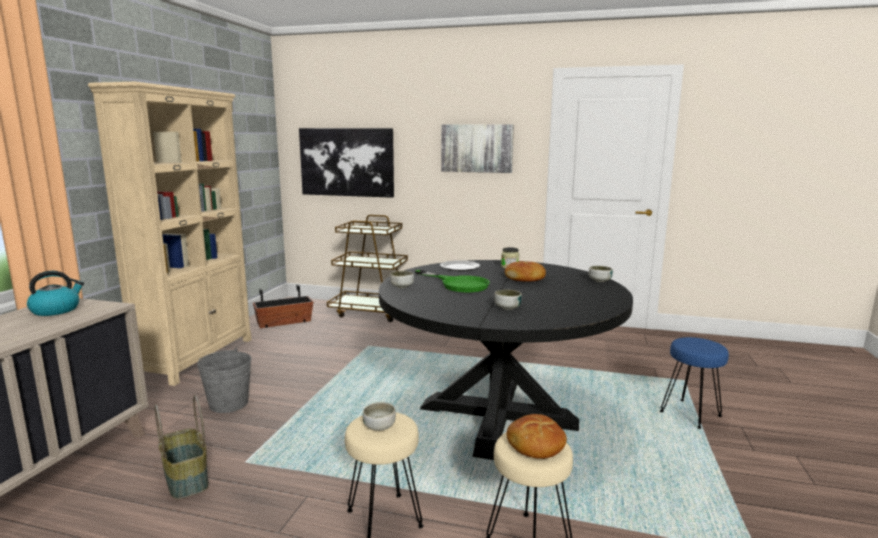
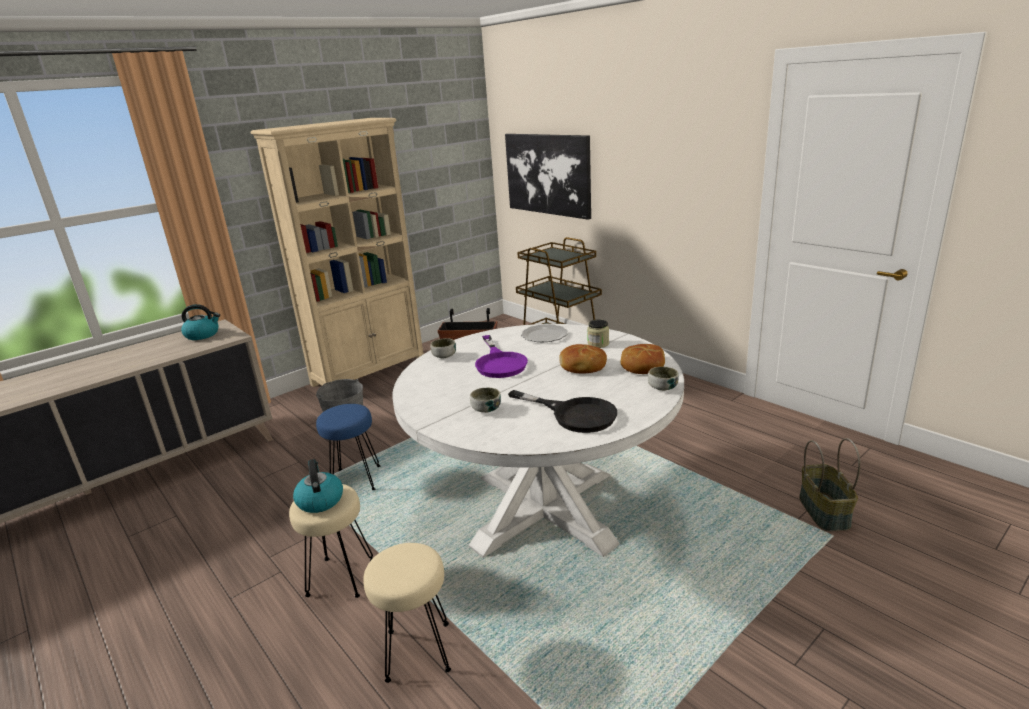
camera: 35 degrees right, 10 degrees up
basket [154,395,209,499] -> basket moved to [799,438,860,531]
bowl [363,402,396,431] -> kettle [293,459,343,513]
black dining table [379,260,633,460] -> white dining table [392,324,684,558]
green frying pan [415,270,490,292] -> purple frying pan [475,335,528,378]
picture [441,125,514,173] -> none
bread [507,414,567,459] -> bread moved to [620,344,665,374]
blue stool [660,337,729,429] -> blue stool moved to [316,404,380,491]
none -> black frying pan [508,390,617,433]

